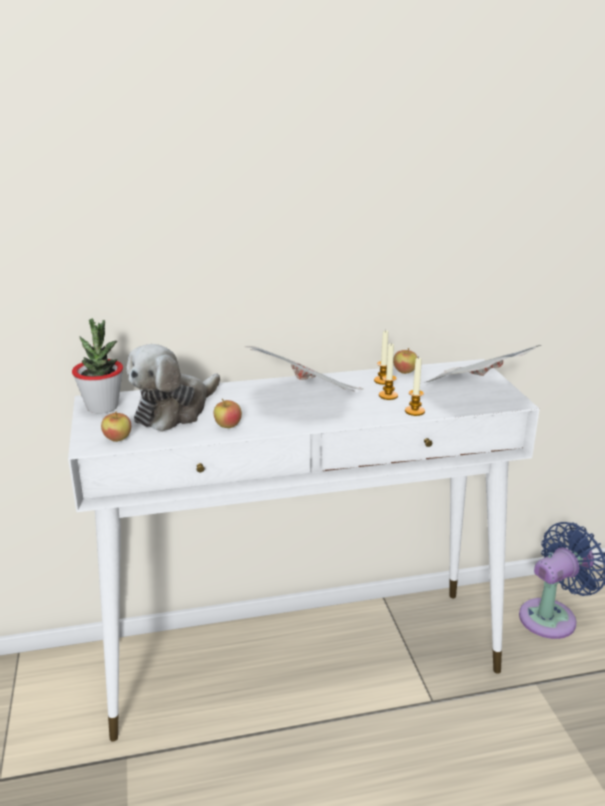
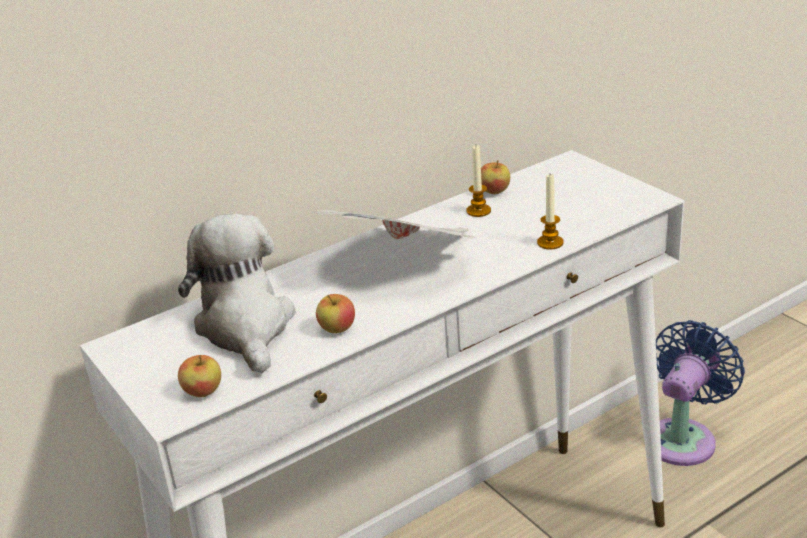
camera: 20 degrees left, 5 degrees up
potted plant [72,318,123,414] -> none
plush toy [126,344,220,432] -> plush toy turned 150 degrees clockwise [178,214,295,374]
candle [379,343,398,400] -> none
newspaper [420,345,541,384] -> none

